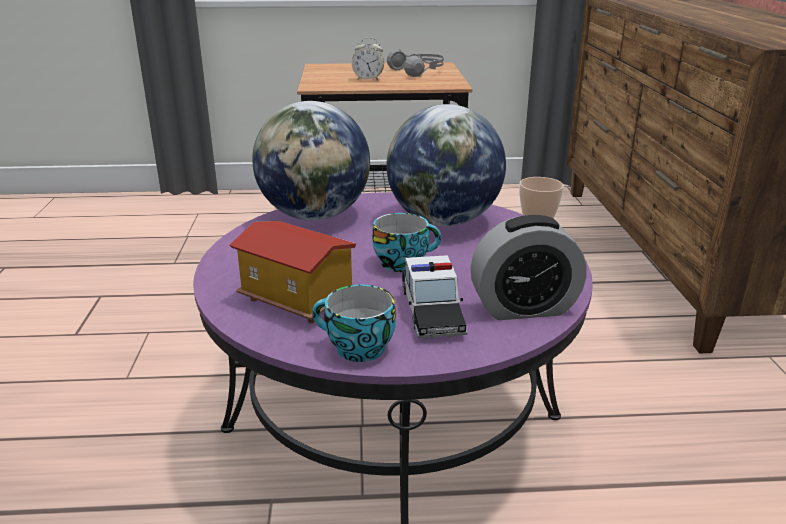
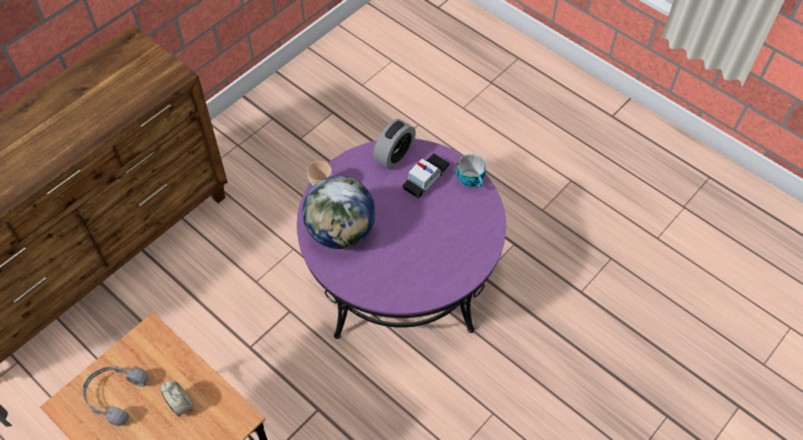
camera: 135 degrees left, 30 degrees up
toy house [229,221,357,323] -> none
globe [252,101,370,221] -> none
cup [372,213,441,272] -> none
alarm clock [470,215,587,320] -> alarm clock turned 90 degrees clockwise [373,119,416,169]

